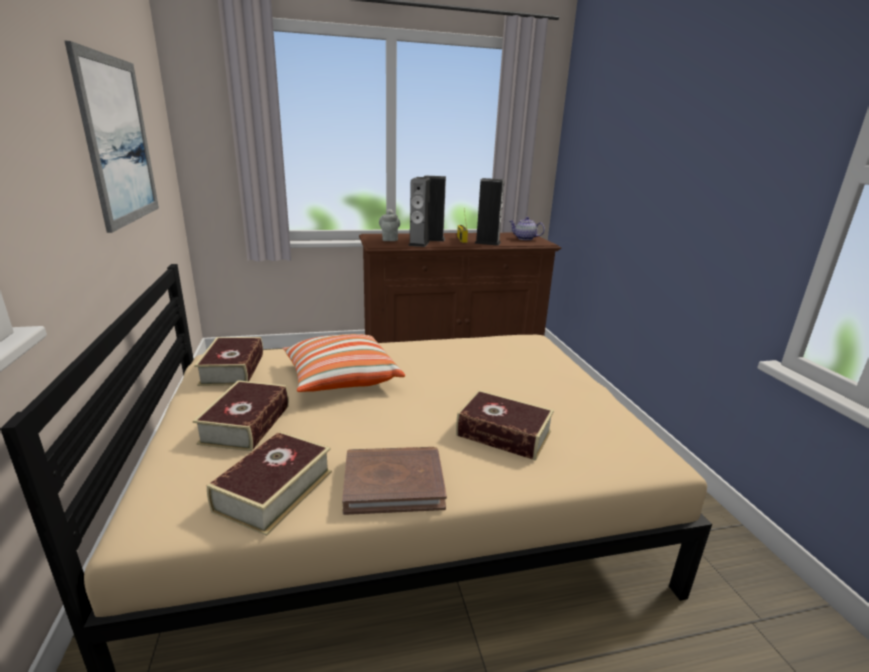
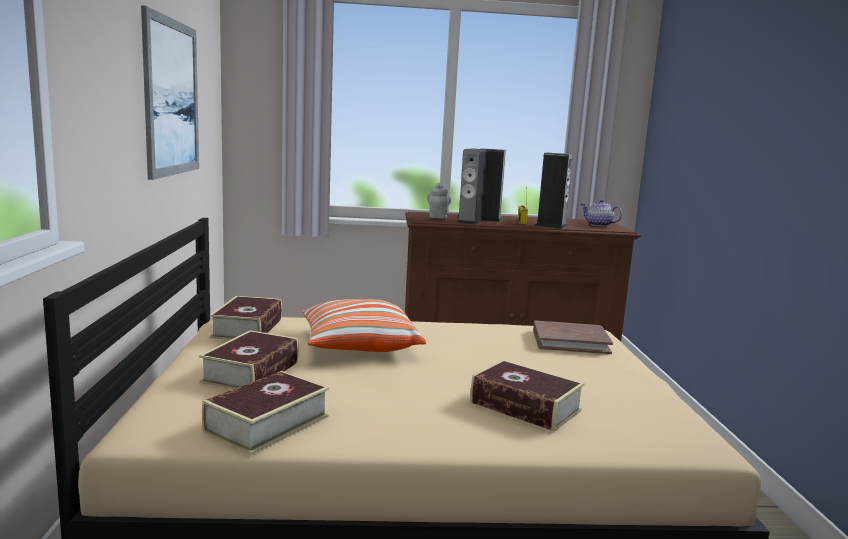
camera: 10 degrees right, 10 degrees down
brown book [342,447,447,515] -> brown book moved to [533,321,613,354]

